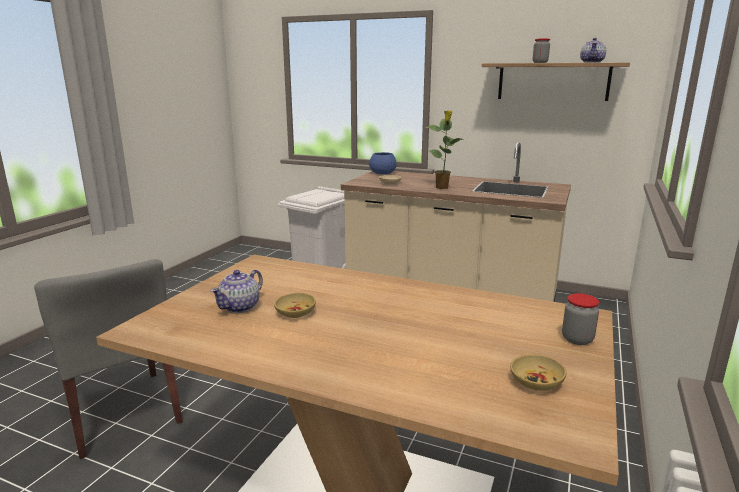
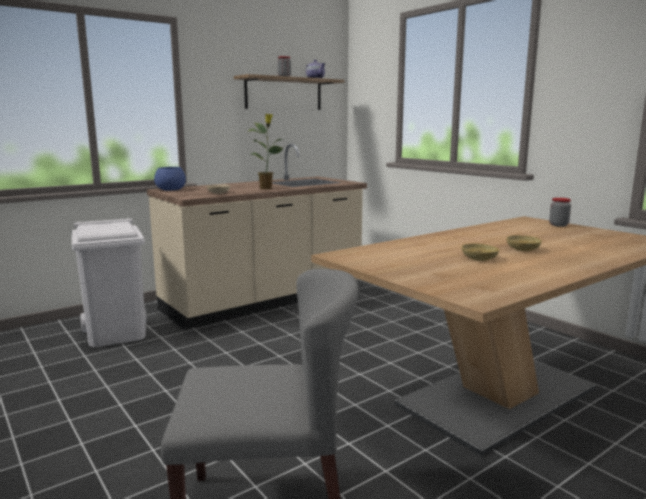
camera: 60 degrees left, 5 degrees down
teapot [210,270,263,313] -> none
beige bowl [510,355,566,391] -> beige bowl moved to [506,235,542,251]

